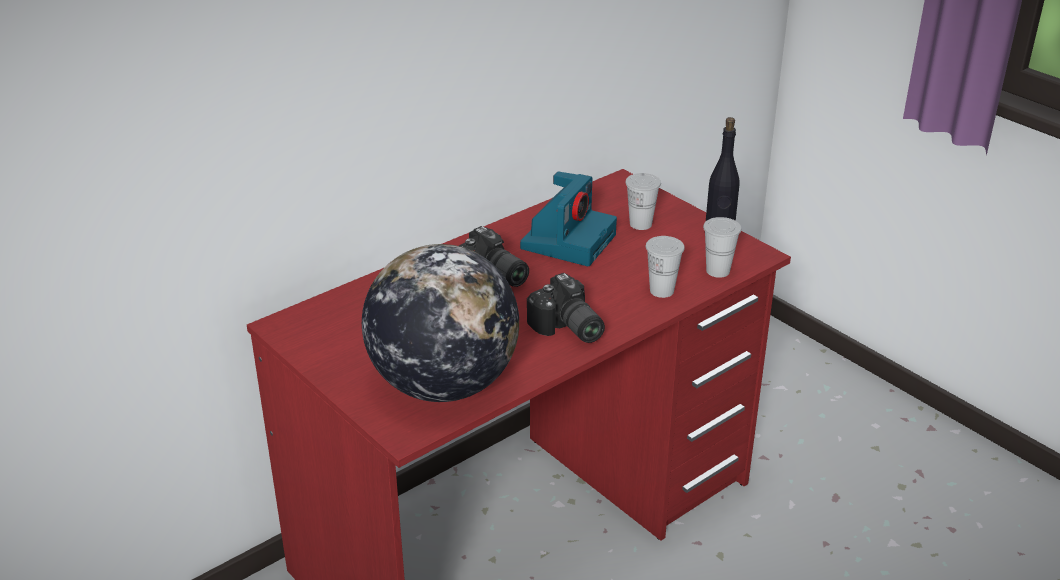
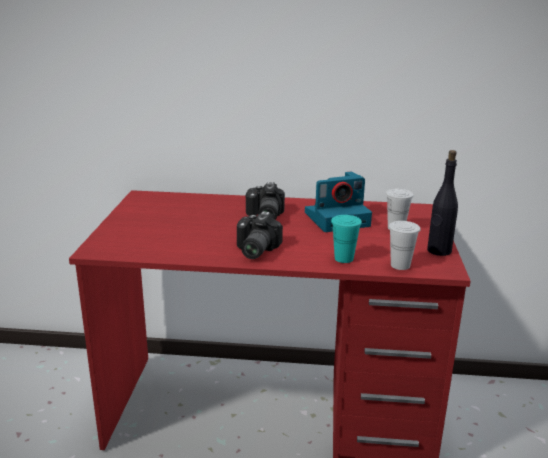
camera: 45 degrees right, 10 degrees down
globe [362,244,519,402] -> none
white cup [646,236,685,298] -> turquoise cup [331,215,362,263]

